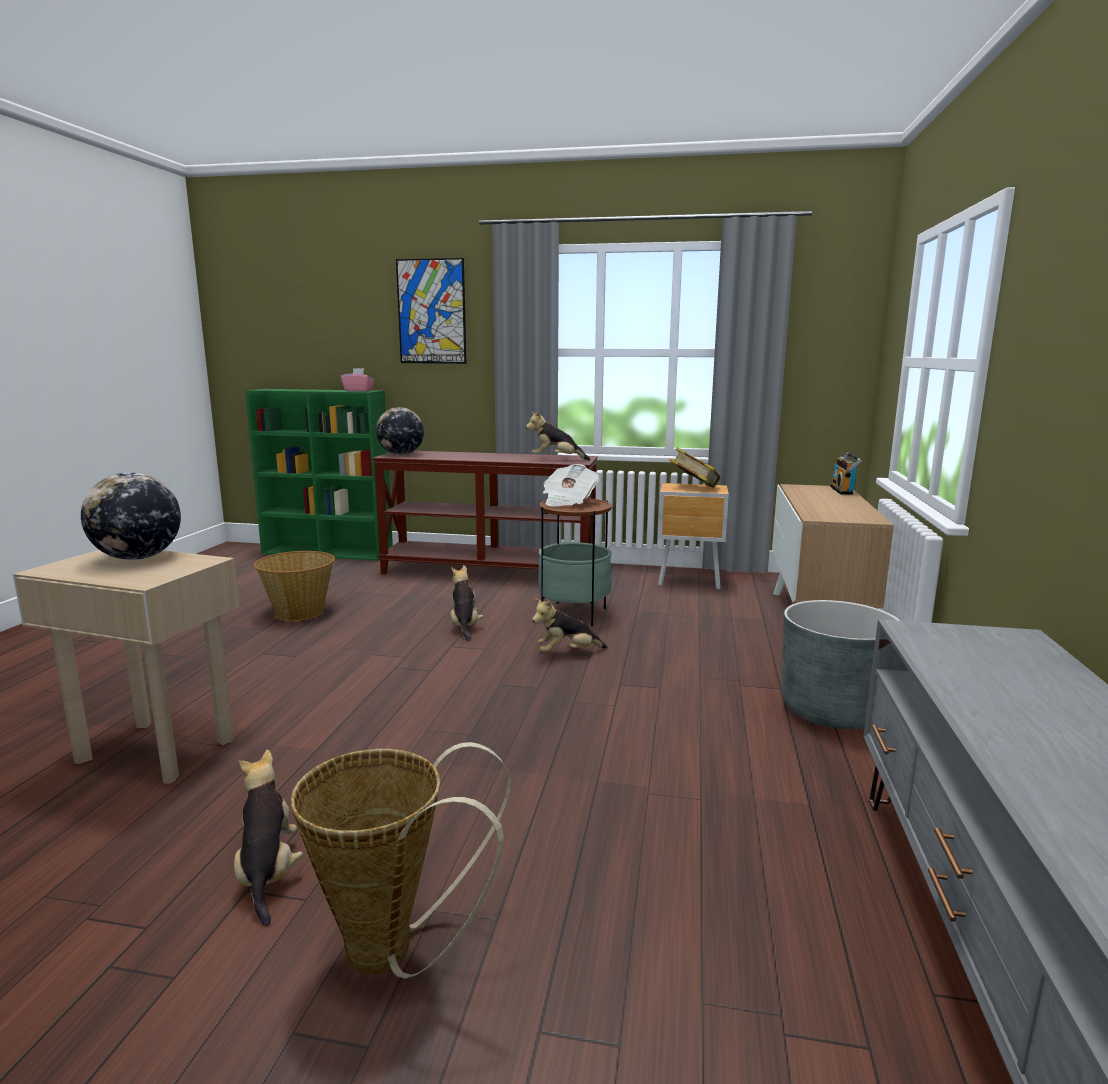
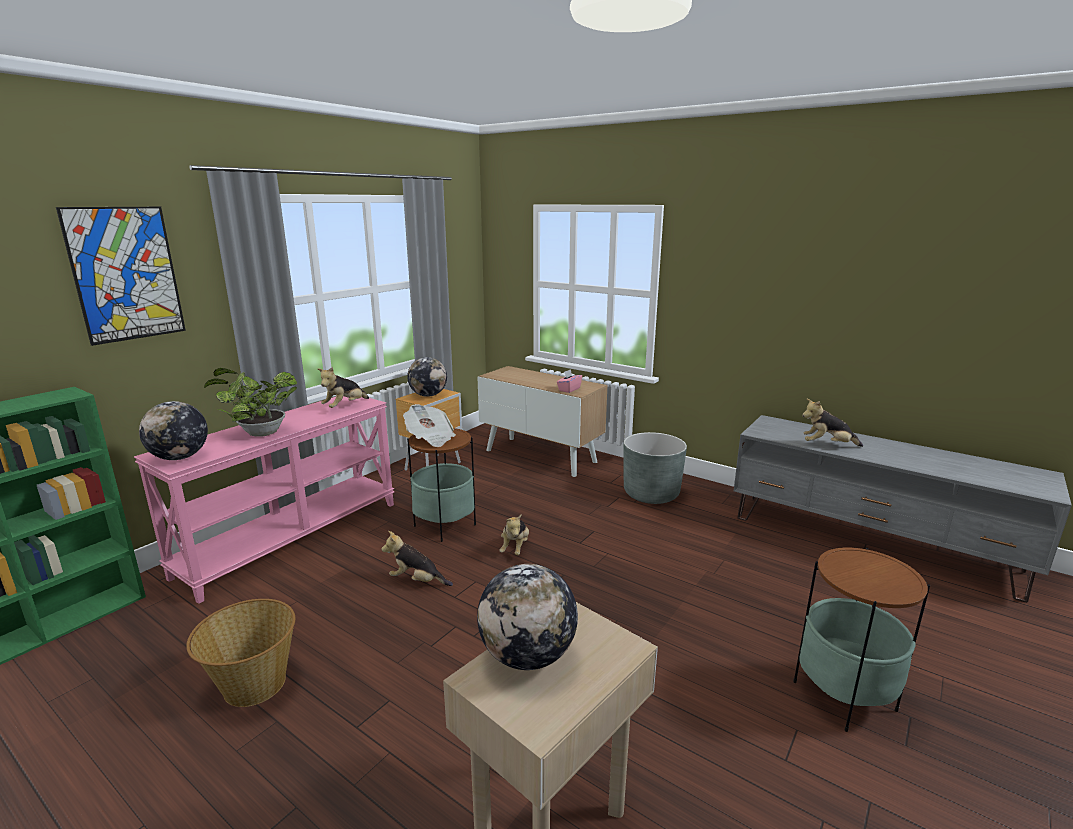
camera: 65 degrees left, 5 degrees up
plush toy [234,750,303,926] -> plush toy moved to [802,398,863,447]
basket [291,742,512,979] -> side table [793,547,930,732]
pink tissue box [341,368,374,391] -> pink tissue box moved to [557,369,582,393]
brown console table [372,451,598,574] -> pink console table [134,396,394,604]
book [669,447,721,488] -> globe [407,357,447,397]
radio [830,452,862,495] -> none
none -> potted plant [204,368,297,436]

